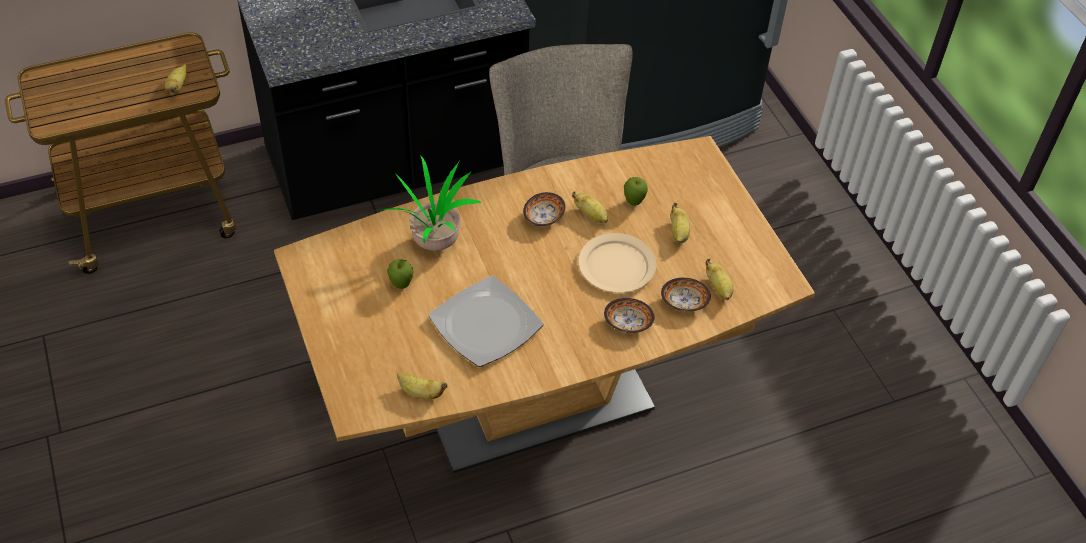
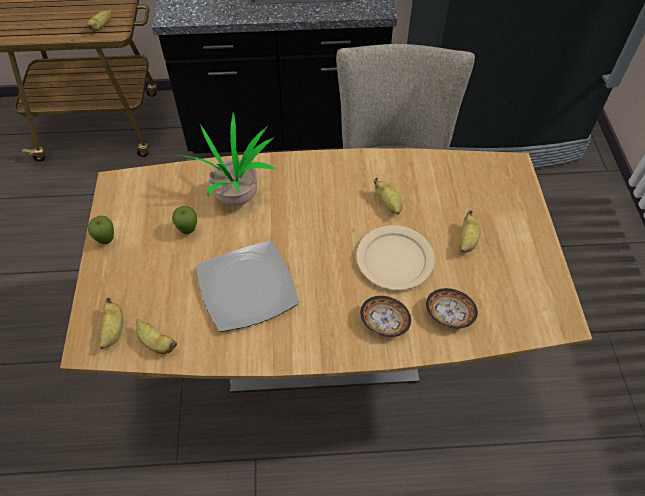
camera: 20 degrees right, 5 degrees up
bowl [523,192,565,226] -> none
apple [624,177,648,206] -> apple moved to [88,216,114,244]
banana [705,259,733,300] -> banana moved to [99,298,123,349]

